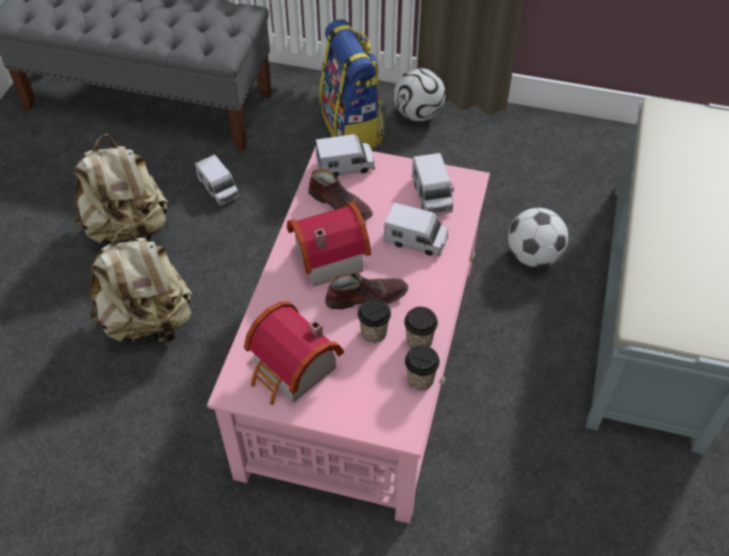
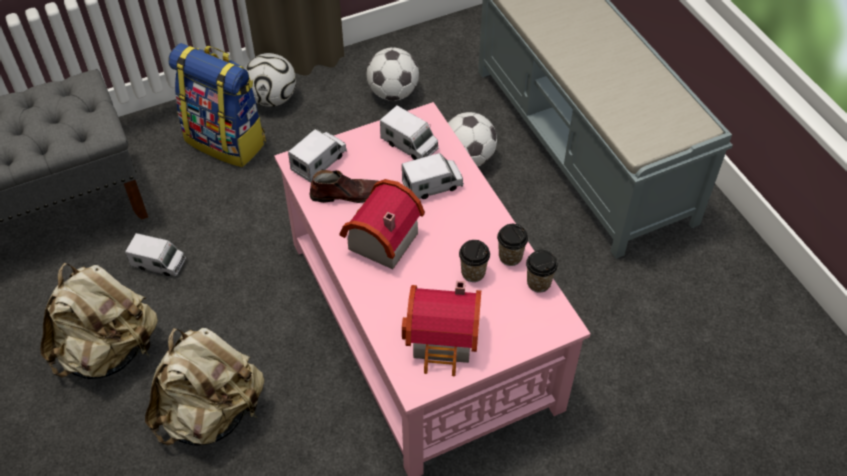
camera: 40 degrees left, 0 degrees up
brown shoe [325,273,408,309] -> none
none -> football [367,48,419,101]

